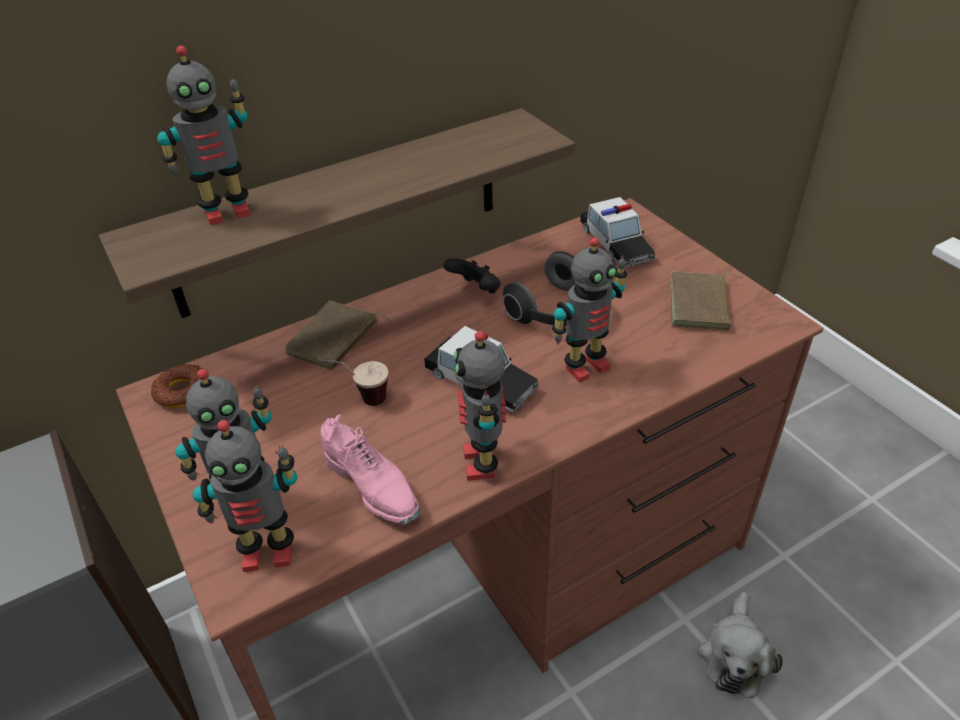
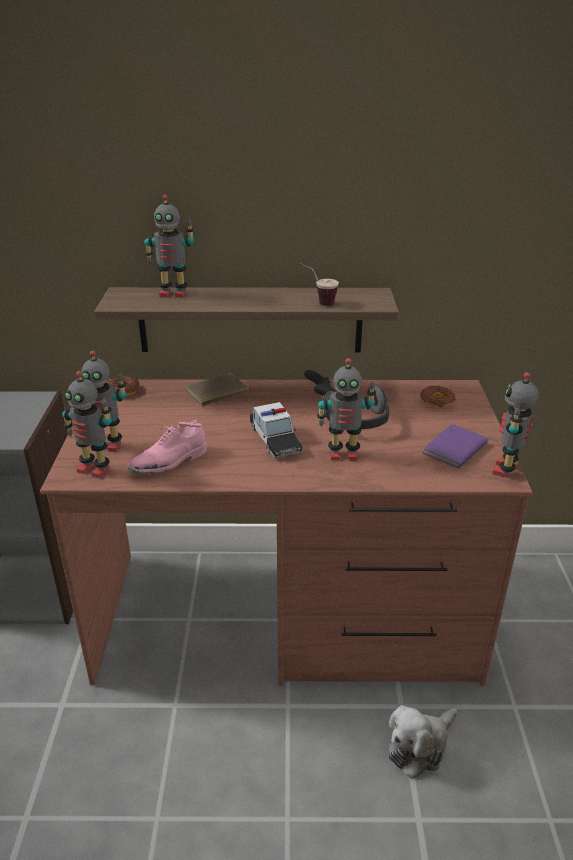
camera: 30 degrees right, 10 degrees down
cup [319,359,388,406] -> cup moved to [300,263,339,306]
pink shoe [320,414,420,525] -> pink shoe turned 60 degrees clockwise [127,420,207,473]
toy robot [454,331,506,481] -> toy robot moved to [492,372,538,478]
toy car [580,197,655,267] -> donut [420,386,455,408]
brown book [670,271,743,331] -> purple book [422,424,500,469]

